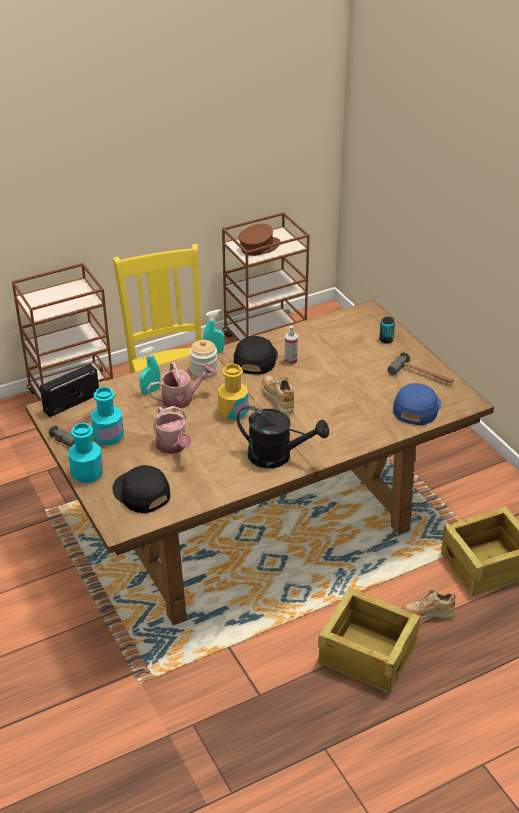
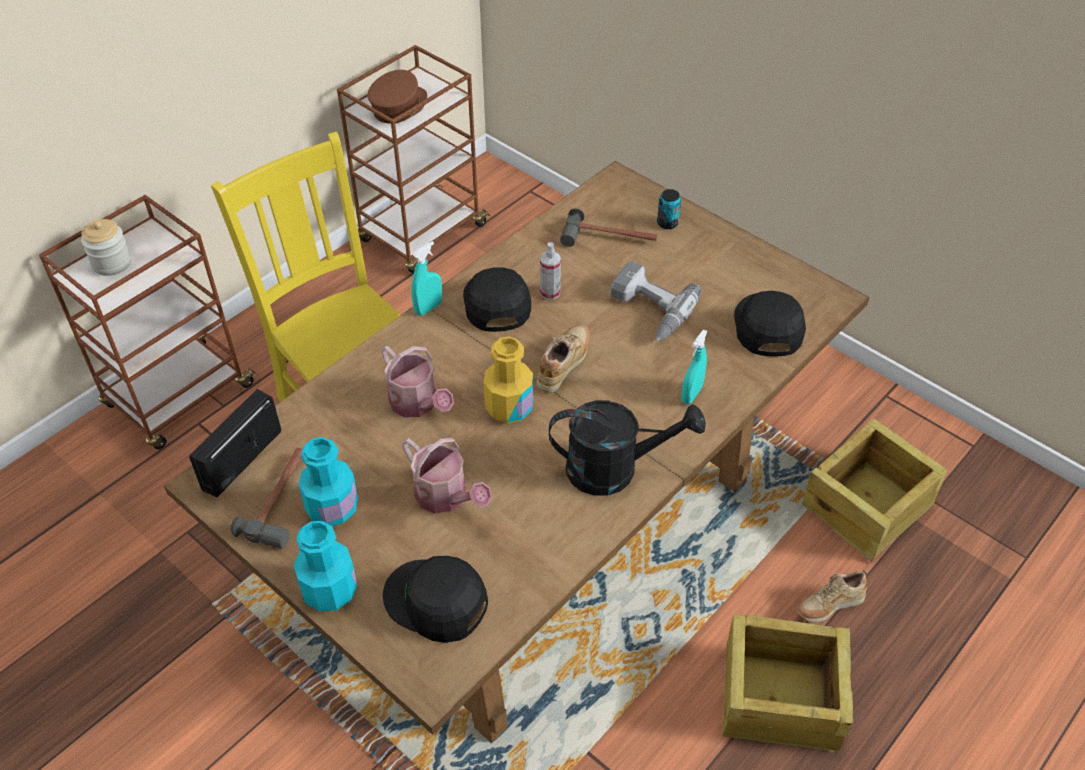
camera: 20 degrees left, 10 degrees up
turquoise spray bottle [139,347,160,395] -> turquoise spray bottle moved to [681,330,708,404]
watering can [147,362,215,409] -> watering can turned 90 degrees clockwise [382,346,454,418]
jar [189,340,218,379] -> jar moved to [81,219,131,276]
beige shoe [262,375,294,414] -> beige shoe turned 75 degrees clockwise [536,324,590,393]
hammer [387,352,454,383] -> hammer moved to [560,208,657,247]
blue cap [393,383,441,425] -> black cap [734,291,806,357]
none -> power drill [611,261,702,341]

